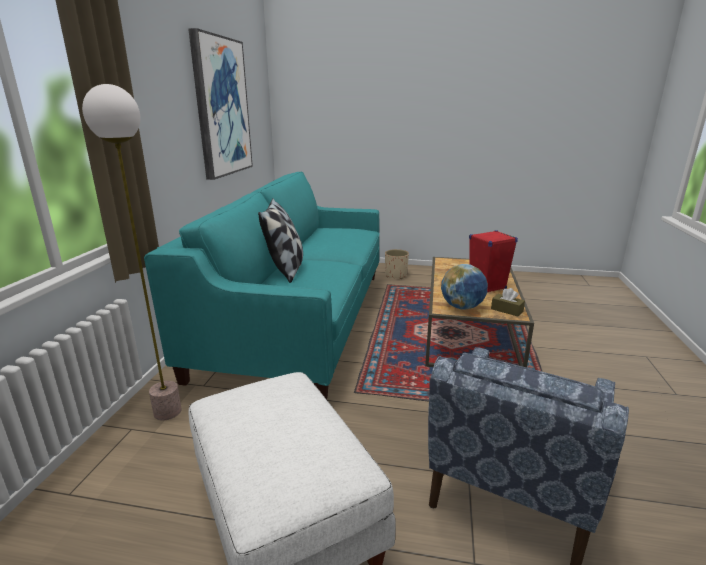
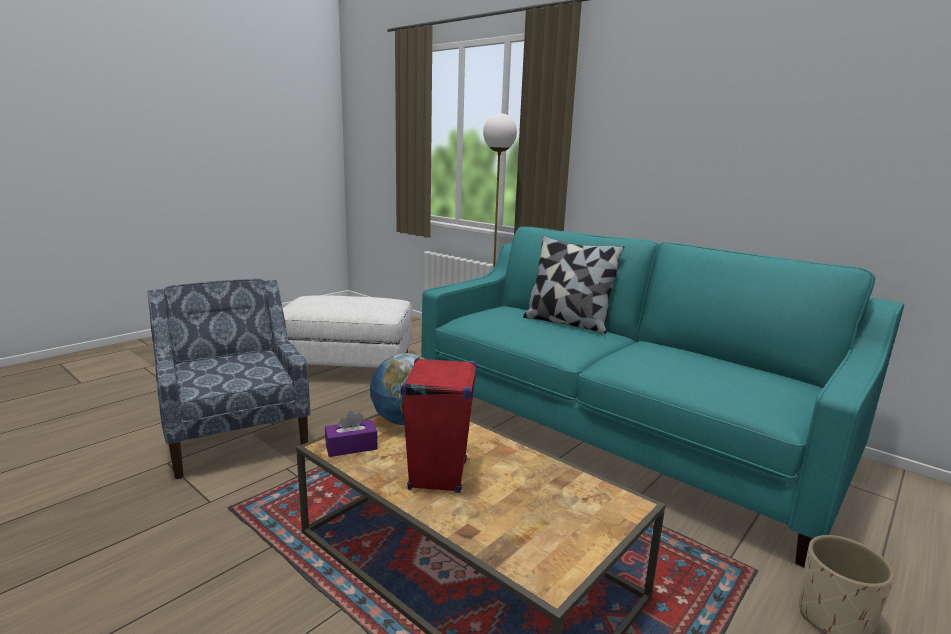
camera: 120 degrees right, 5 degrees down
picture [188,28,253,180] -> none
brown tissue box [491,288,525,316] -> purple tissue box [325,411,378,457]

